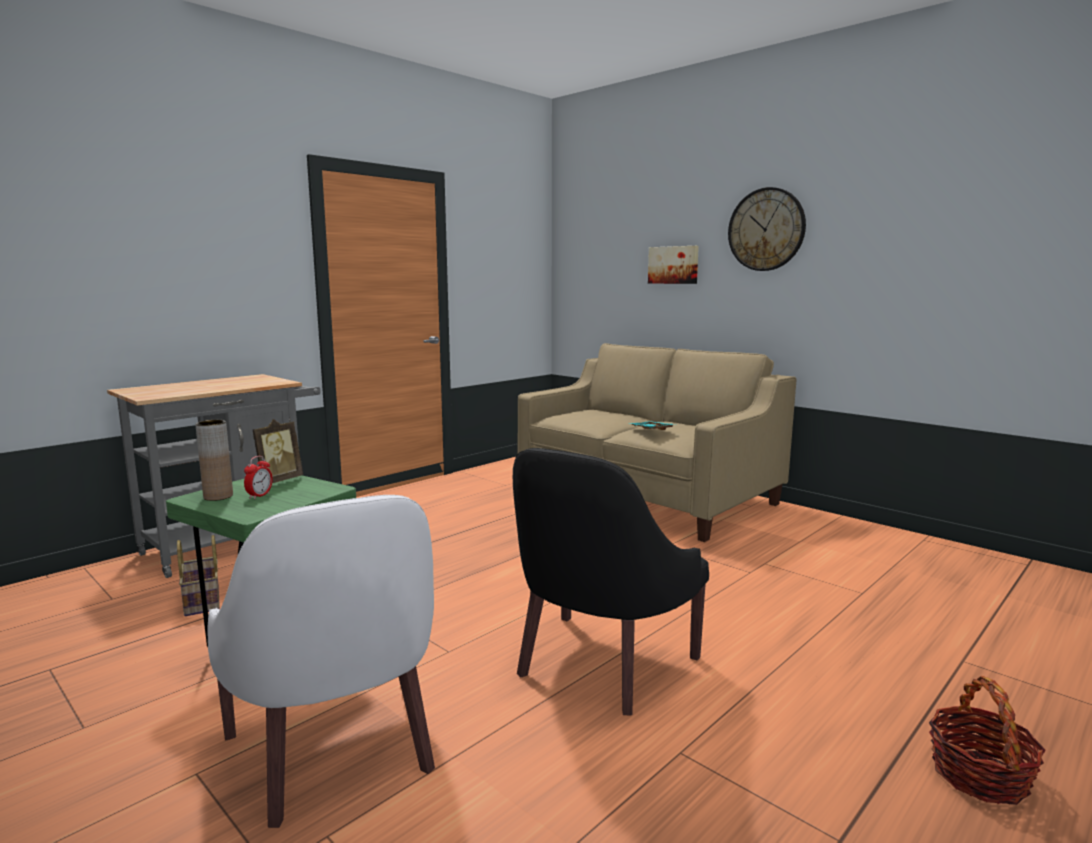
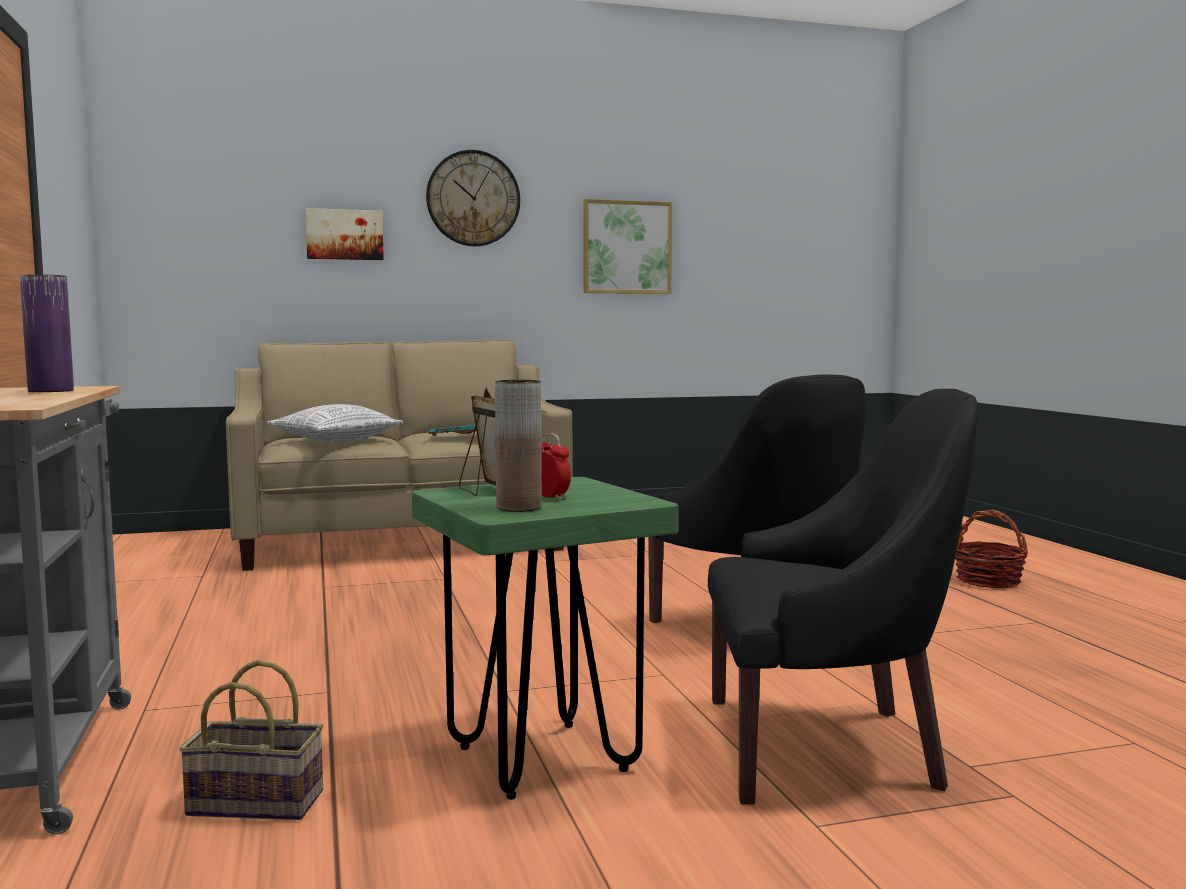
camera: 60 degrees left, 5 degrees down
white armchair [207,495,435,828] -> black armchair [708,389,978,805]
none -> purple vase [20,274,74,392]
none -> pillow [267,404,403,442]
none -> picture [583,199,672,294]

